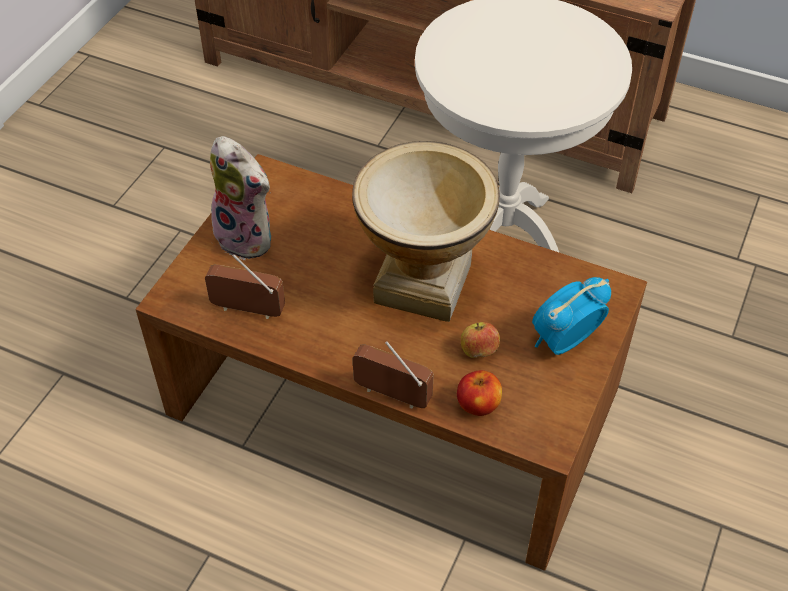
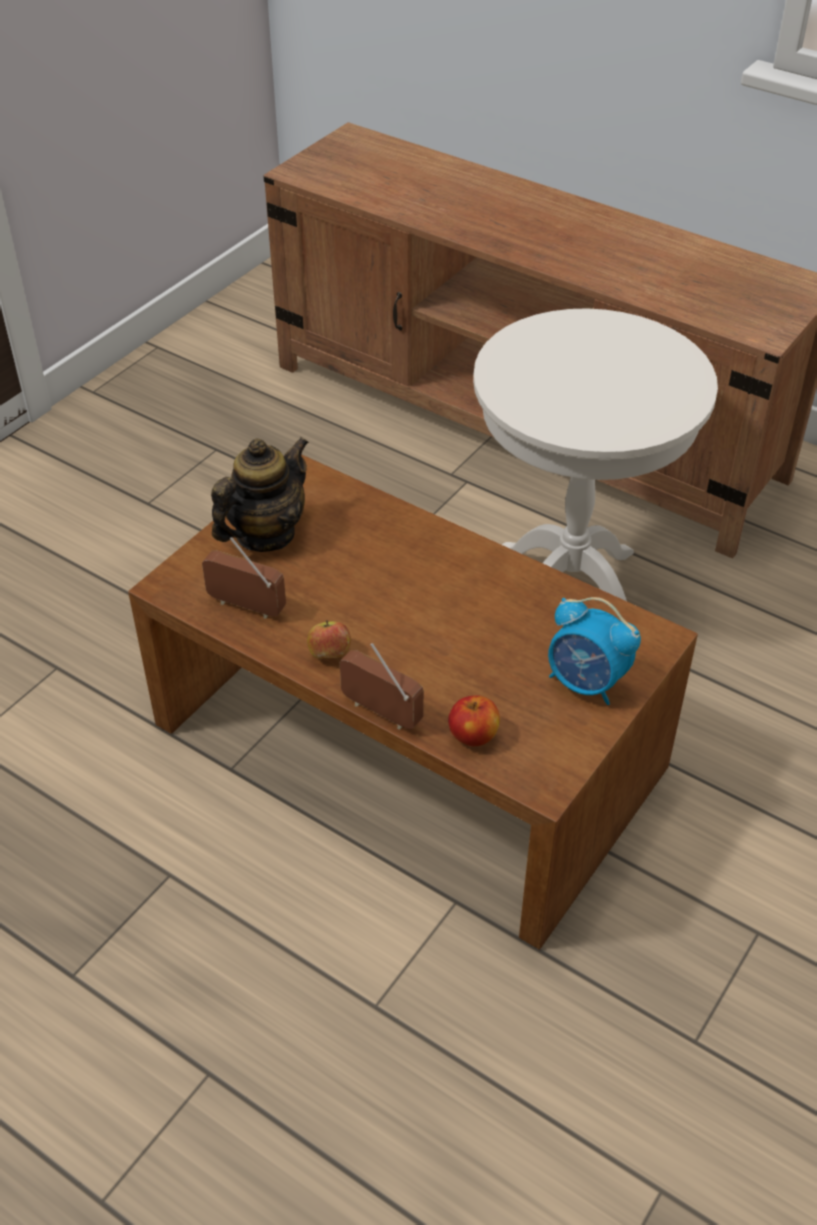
camera: 10 degrees right, 5 degrees down
plush toy [209,136,271,260] -> teapot [211,437,309,552]
vase [352,141,500,322] -> none
apple [461,322,500,358] -> apple moved to [307,620,351,659]
alarm clock [532,277,611,355] -> alarm clock turned 120 degrees counterclockwise [548,597,641,705]

